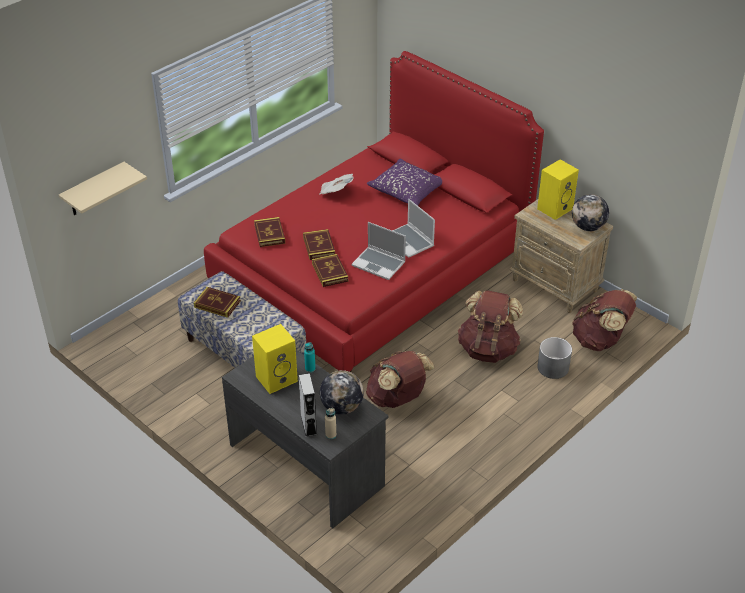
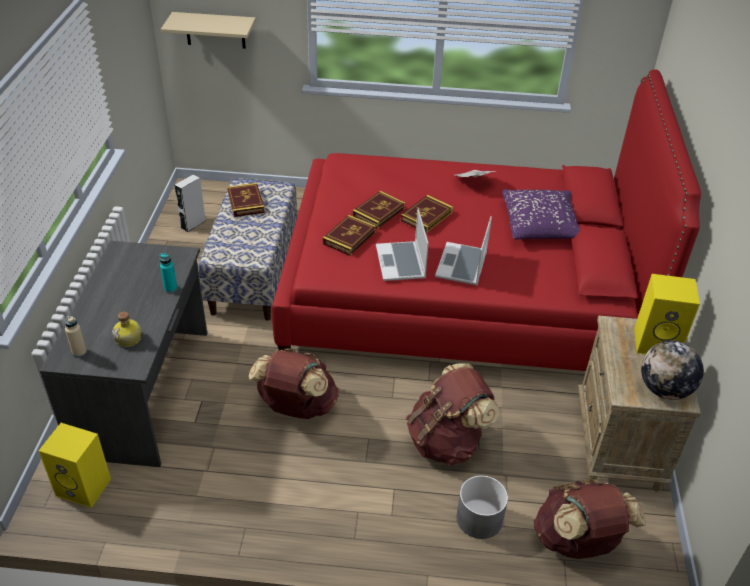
camera: 50 degrees right, 0 degrees up
yellow speaker [252,324,298,394] -> yellow speaker moved to [39,423,111,508]
book [254,217,285,247] -> book moved to [401,195,453,233]
grey speaker [299,373,317,437] -> grey speaker moved to [174,174,206,232]
globe [320,370,364,415] -> bottle [112,312,141,347]

